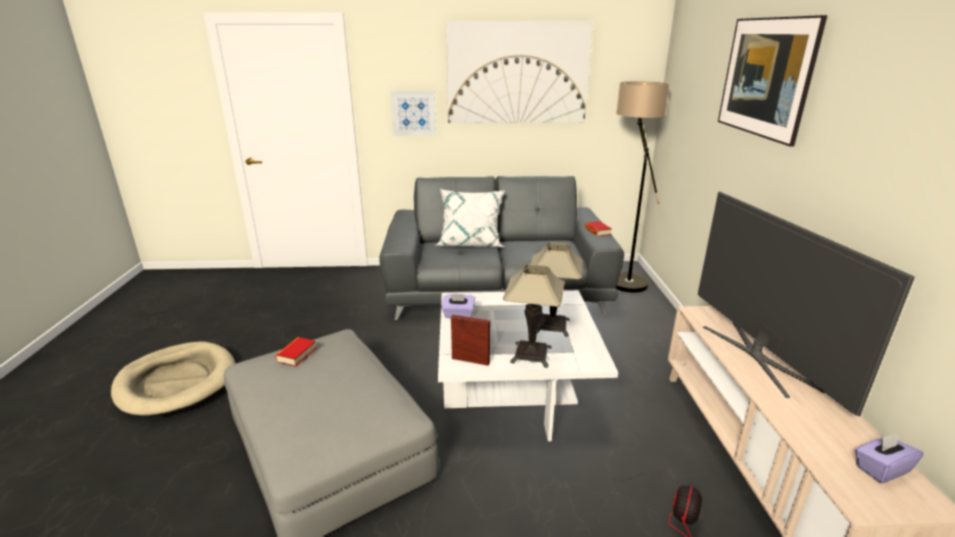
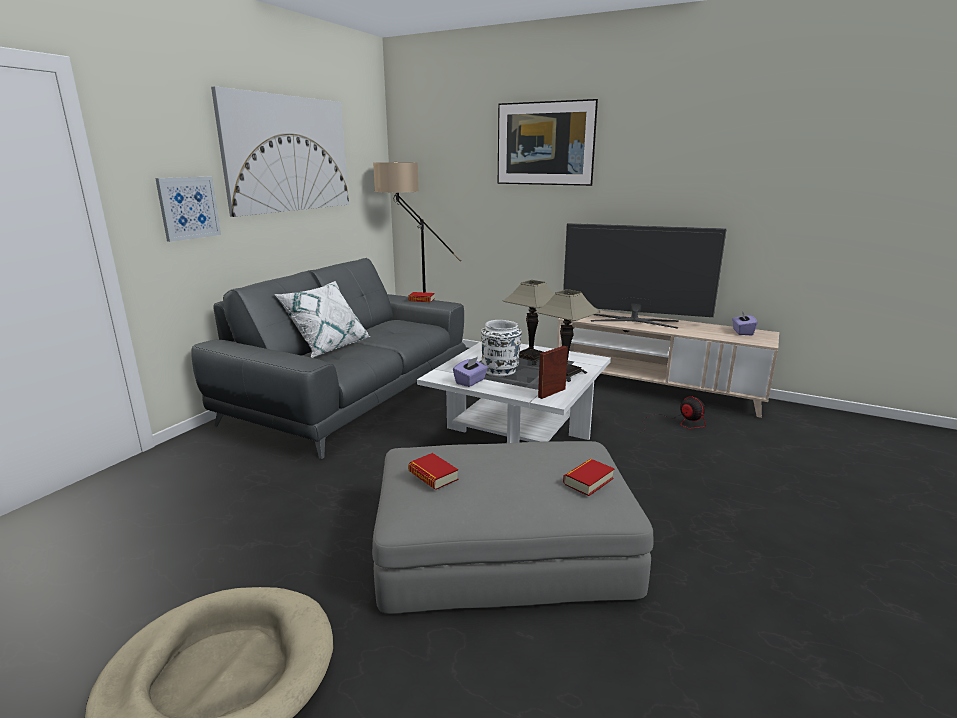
camera: 60 degrees left, 5 degrees down
none -> white vase [481,320,522,377]
none -> book [563,459,615,496]

